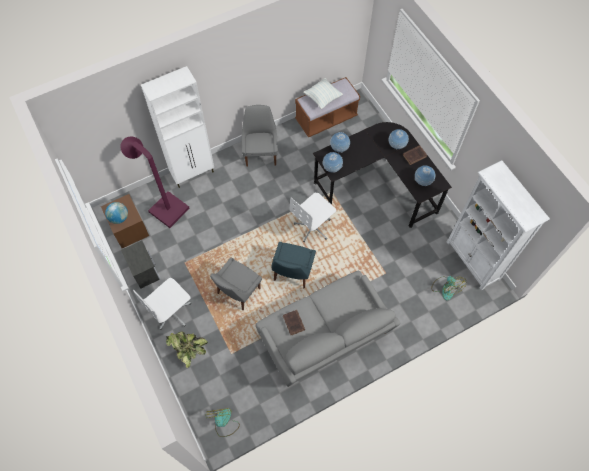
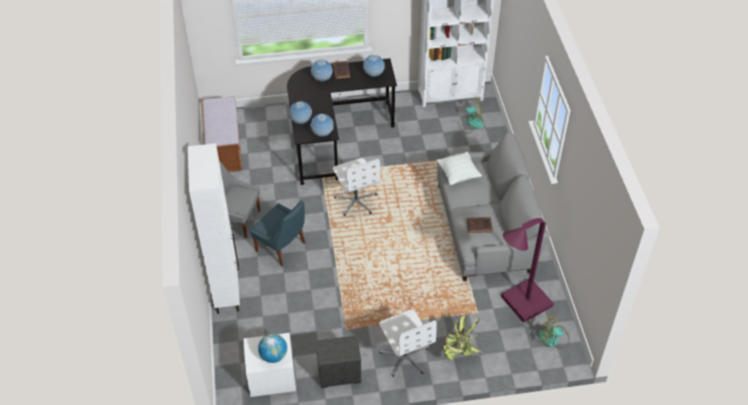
camera: 70 degrees left, 15 degrees down
brown nightstand [101,194,149,248] -> white nightstand [243,333,296,397]
purple floor lamp [120,136,190,228] -> purple floor lamp moved to [501,218,554,323]
grey chair [210,258,262,310] -> none
blue chair [271,242,316,288] -> blue chair moved to [250,200,305,267]
pillow [303,78,343,109] -> pillow moved to [436,152,482,185]

